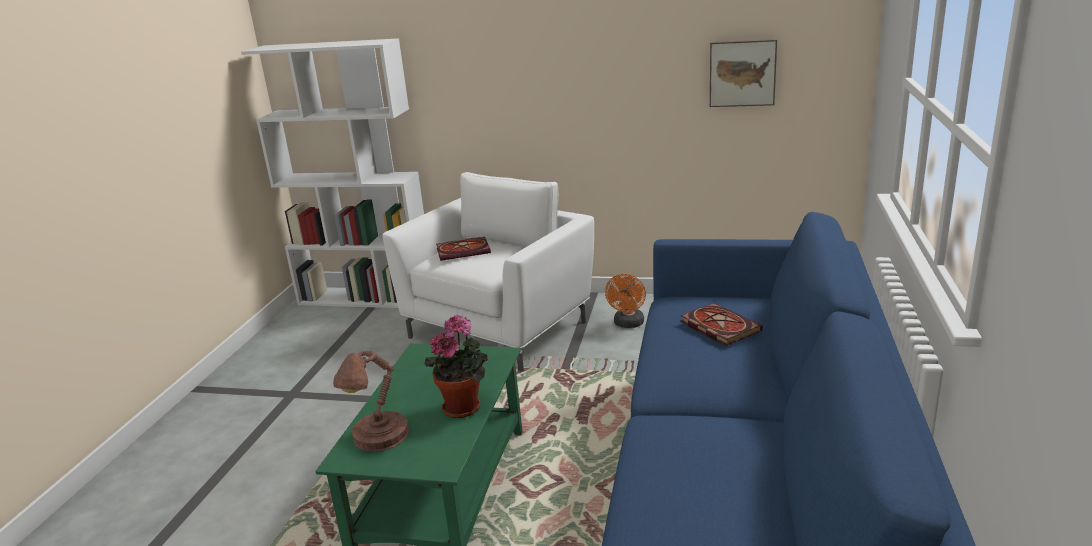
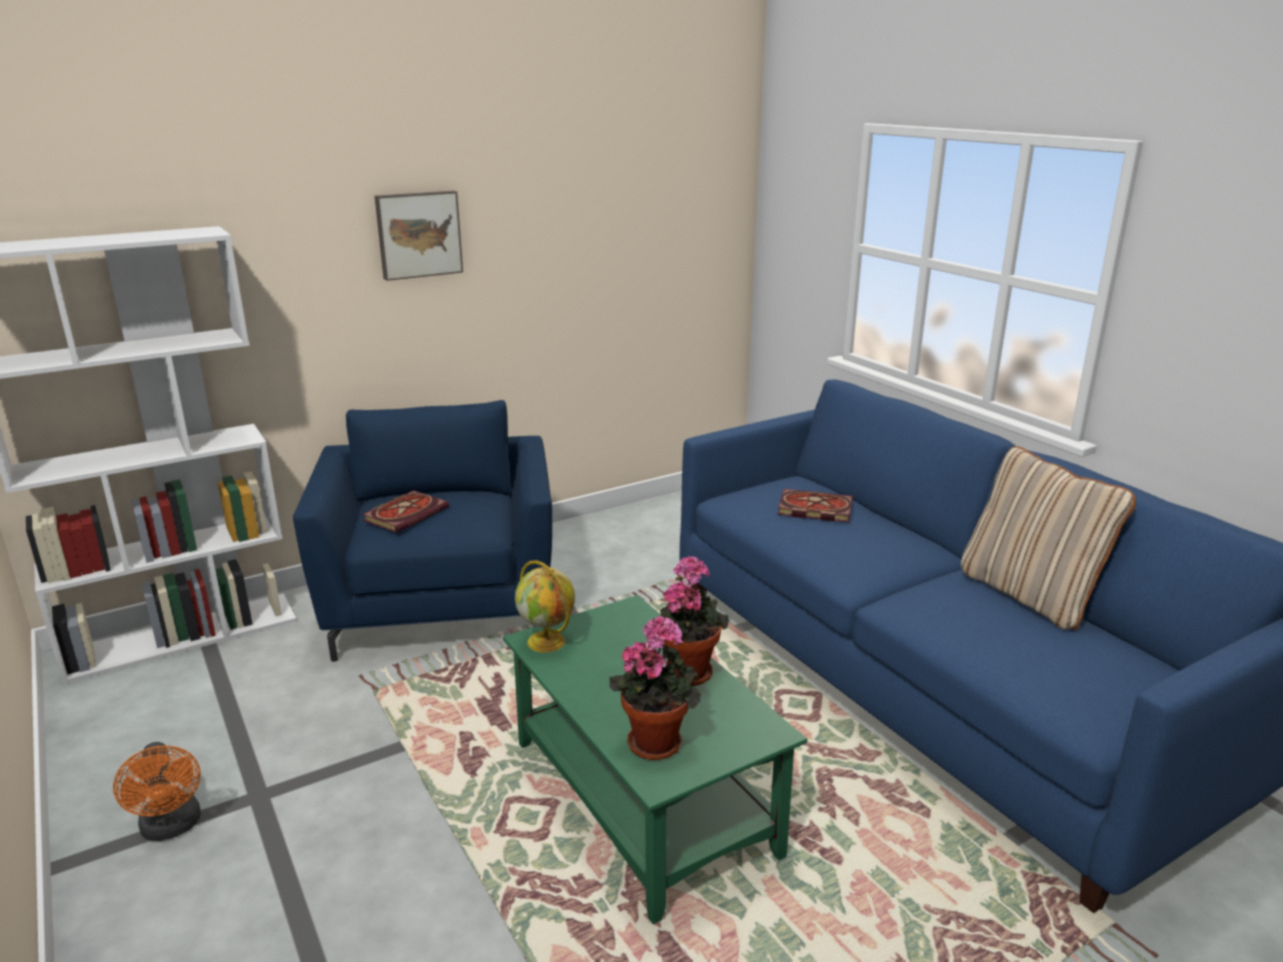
camera: 45 degrees left, 0 degrees up
brown table lamp [333,351,409,452] -> potted plant [610,616,701,760]
white armchair [382,172,594,372] -> blue armchair [293,400,552,662]
orange fan [605,274,646,328] -> orange fan moved to [113,742,201,841]
picture [710,39,777,107] -> picture moved to [375,190,463,281]
none -> globe [515,561,575,653]
none -> beige pillow [961,446,1136,630]

